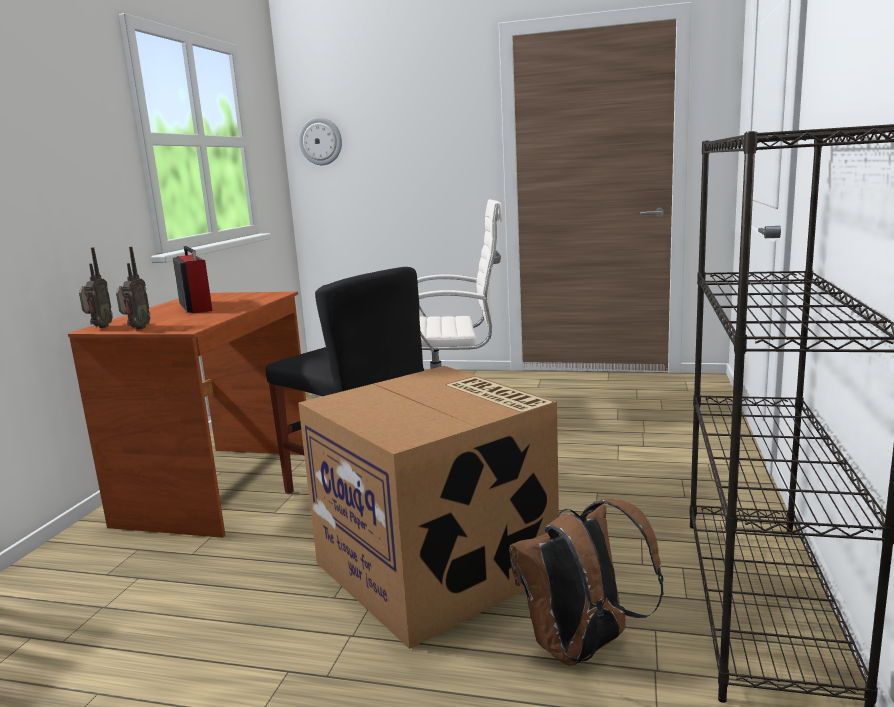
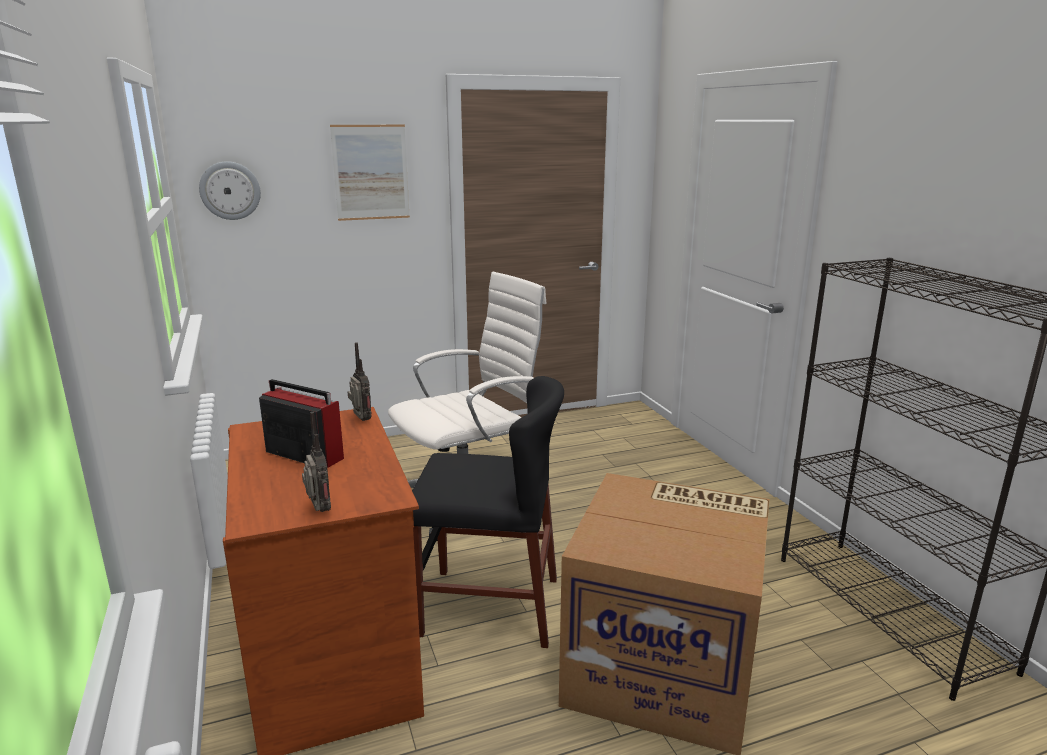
camera: 35 degrees left, 5 degrees up
radio [79,247,113,328] -> radio moved to [348,342,372,421]
brown backpack [509,499,663,666] -> none
none -> picture [330,125,410,221]

